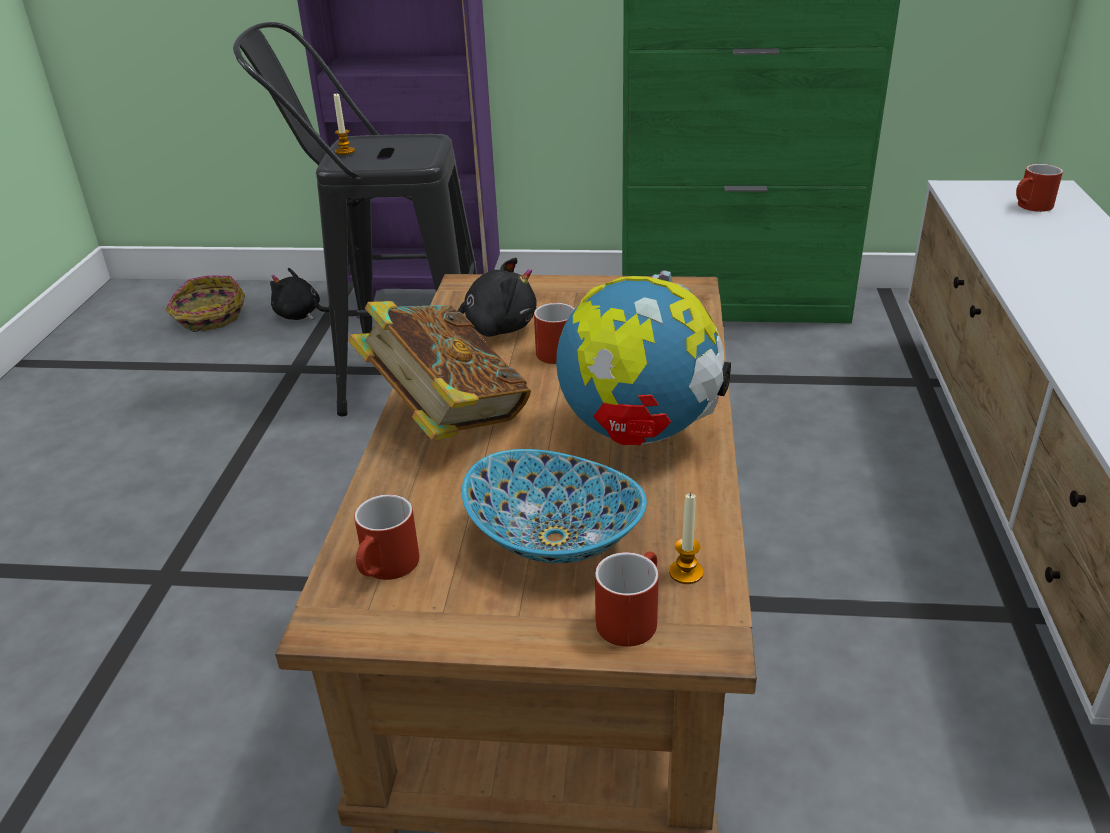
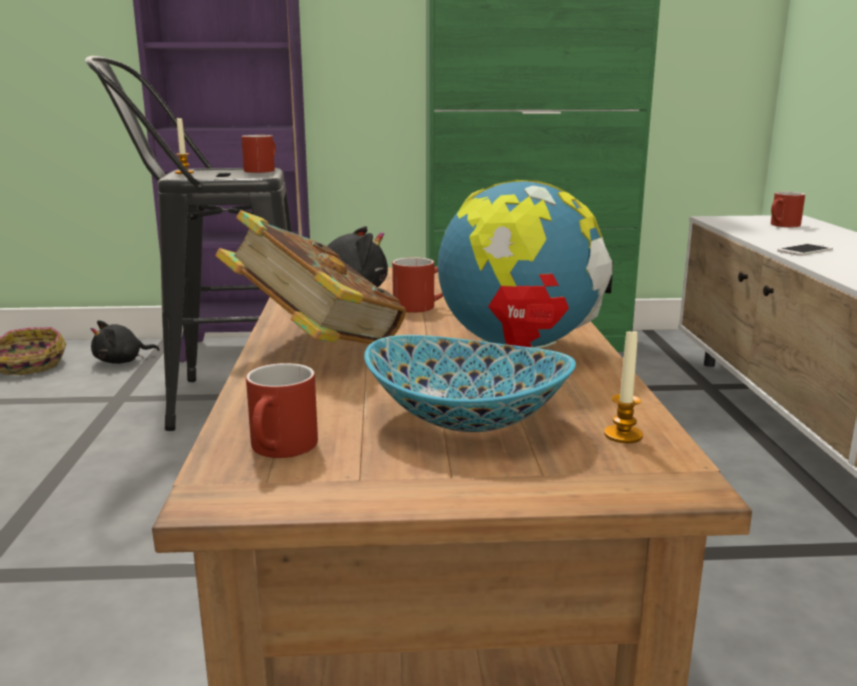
camera: 10 degrees left, 15 degrees down
black plush toy [270,268,329,320] -> black plush toy turned 45 degrees counterclockwise [91,320,160,364]
red mug [595,551,659,647] -> red mug moved to [241,135,276,173]
none -> phone [777,243,833,256]

